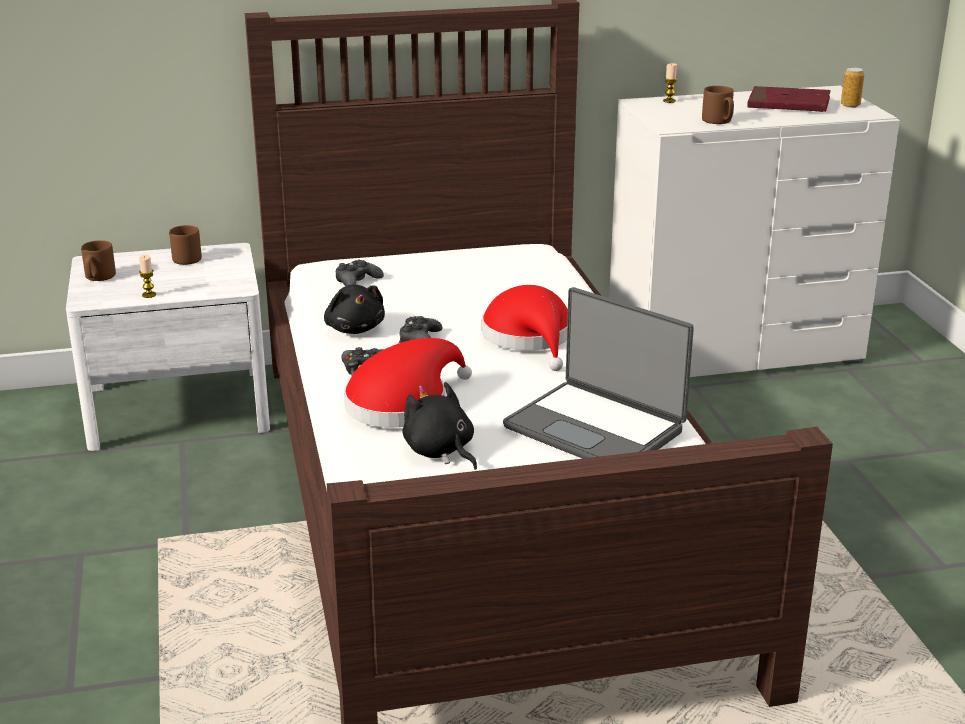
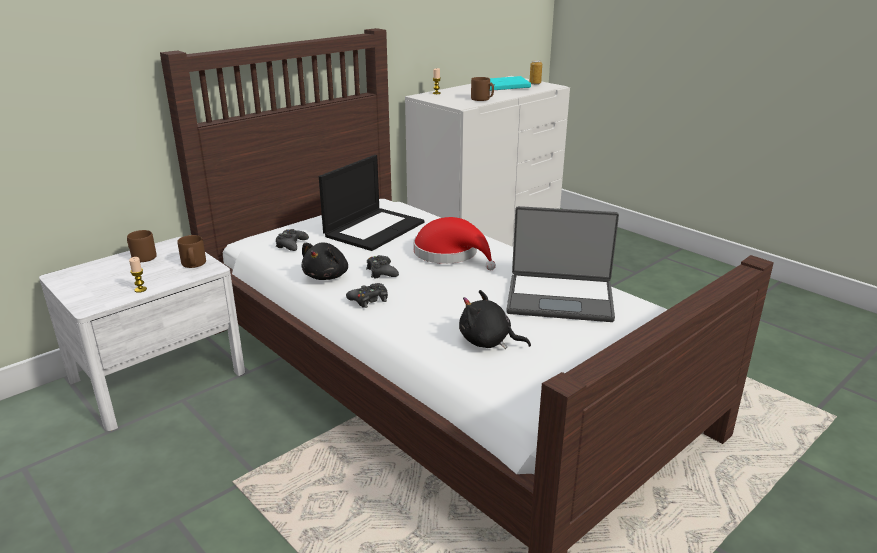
camera: 30 degrees left, 0 degrees up
brown mug [81,240,116,281] -> brown mug moved to [177,235,206,268]
black plush toy [324,284,385,334] -> black plush toy turned 75 degrees clockwise [301,243,348,280]
red hat [344,338,472,428] -> none
red book [747,86,831,112] -> turquoise book [490,76,531,91]
none -> laptop [319,155,424,251]

